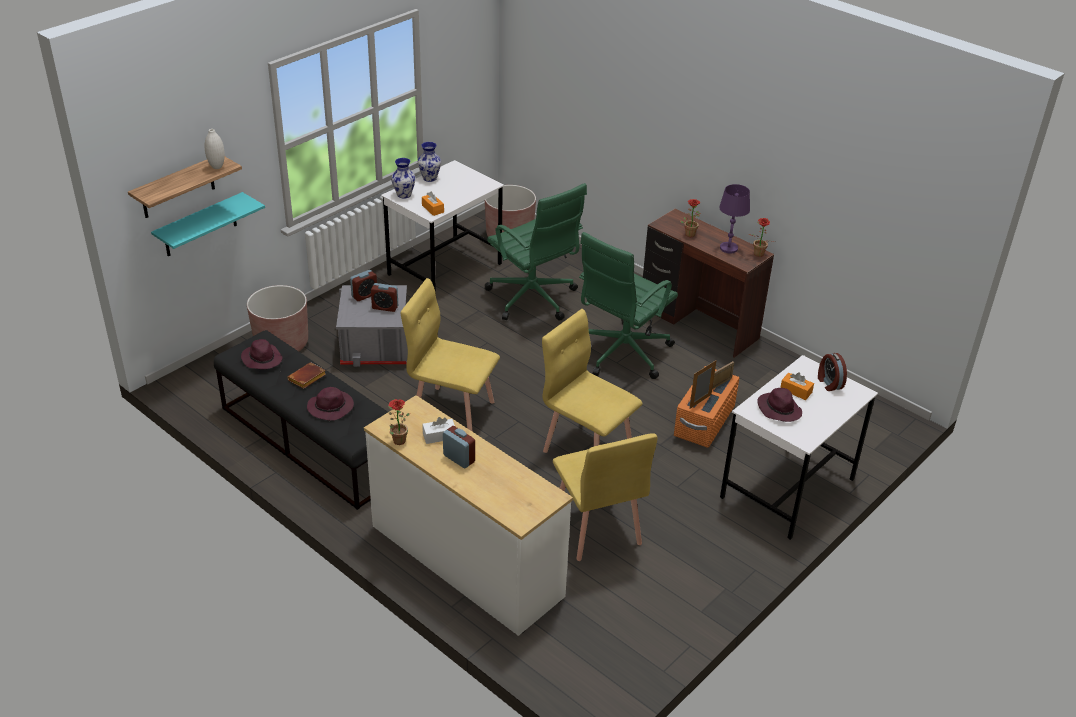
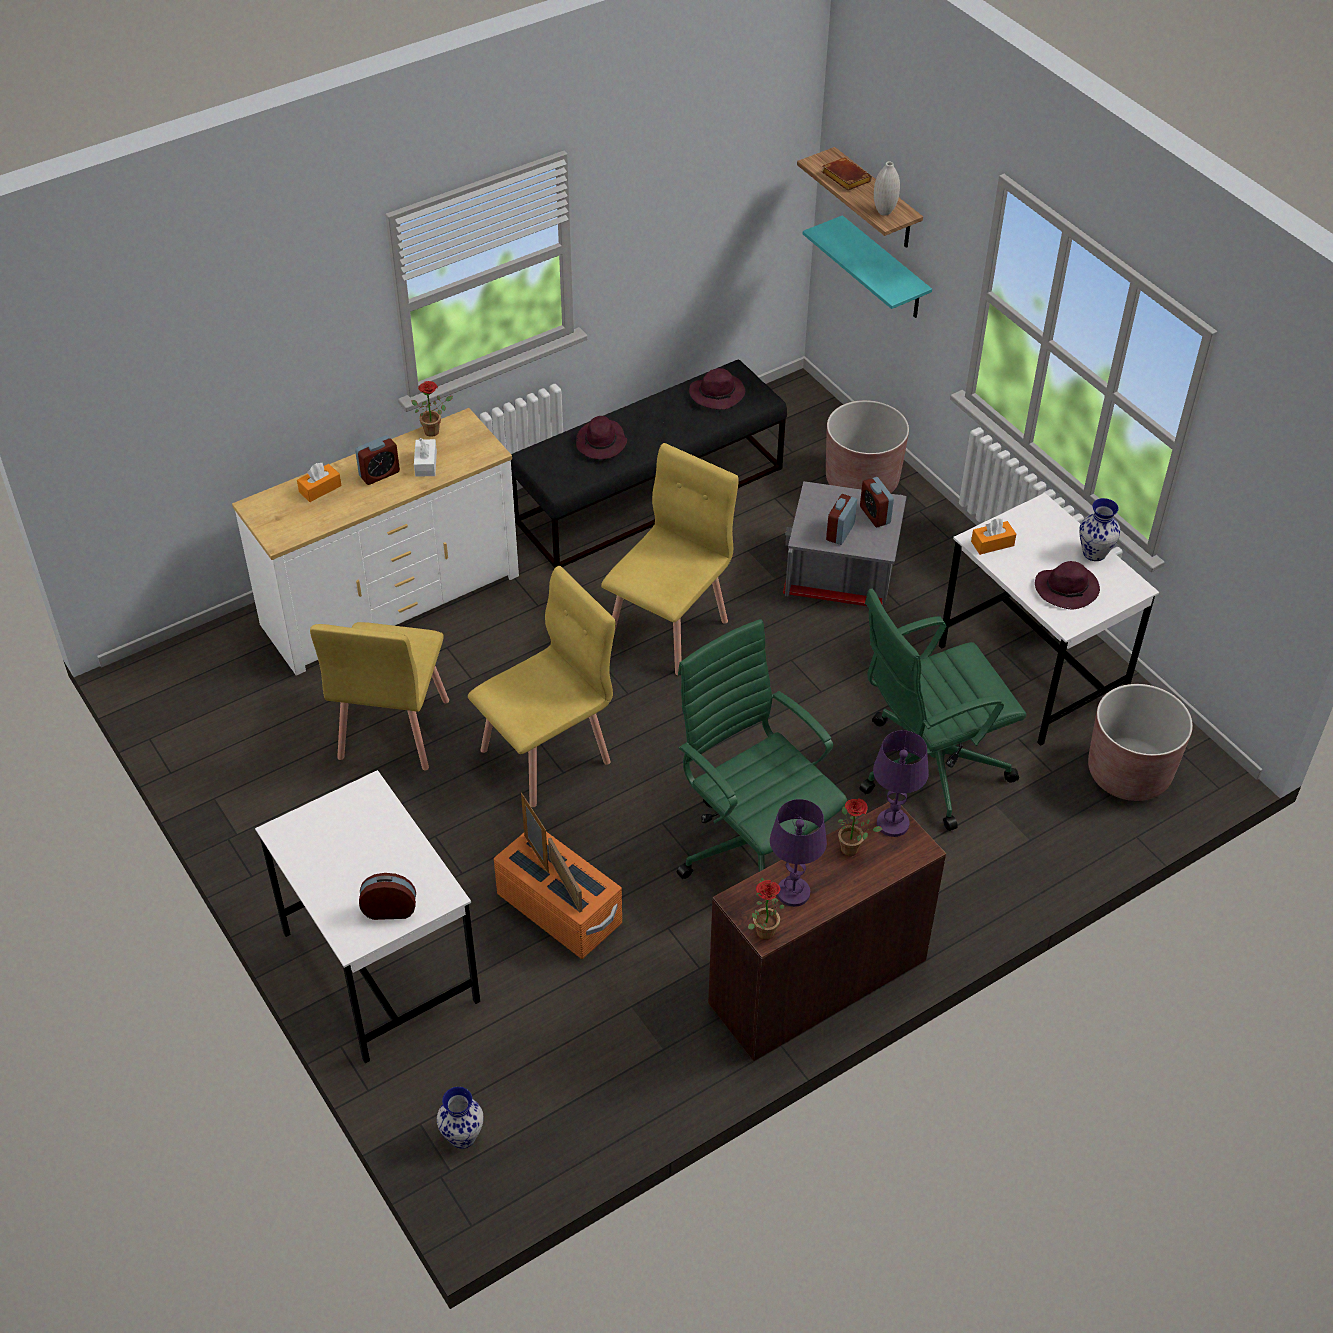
camera: 105 degrees right, 10 degrees up
brown book [287,362,326,389] -> brown book moved to [822,157,872,190]
vase [391,158,416,199] -> vase moved to [437,1087,484,1149]
yellow chair [553,433,657,561] -> yellow chair turned 75 degrees counterclockwise [310,622,449,771]
purple hat [757,388,802,422] -> purple hat moved to [1035,561,1100,610]
orange tissue box [780,372,814,400] -> orange tissue box moved to [297,463,342,502]
none -> purple table lamp [873,730,929,837]

